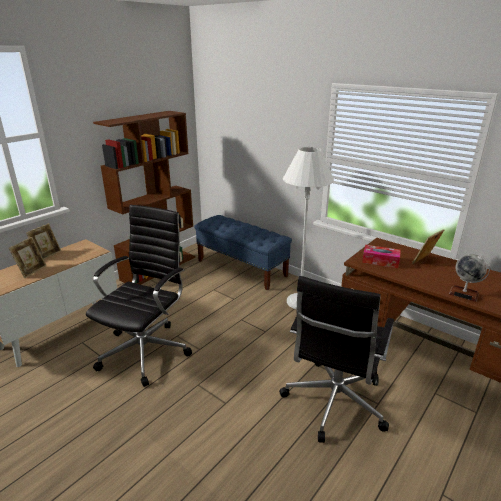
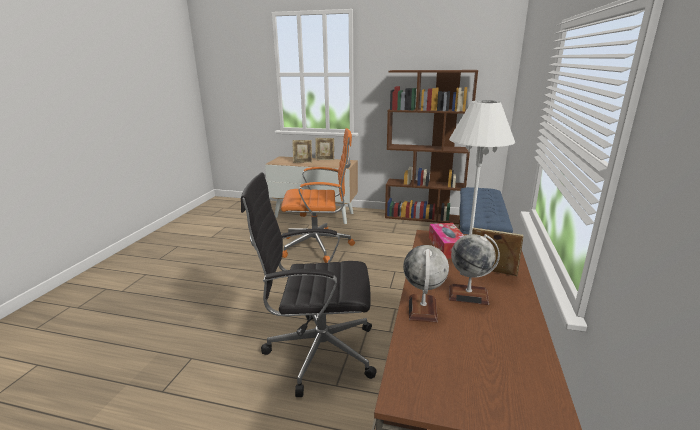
camera: 65 degrees right, 5 degrees down
black office chair [86,205,192,387] -> orange office chair [281,128,355,263]
none -> globe [449,234,500,305]

